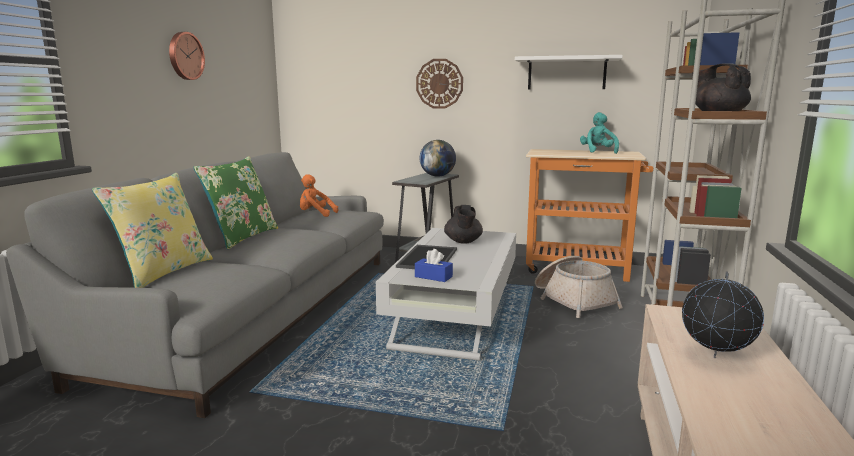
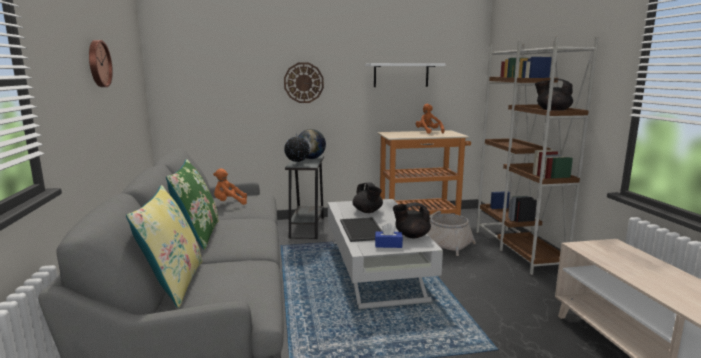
camera: 25 degrees left, 0 degrees up
turquoise plush toy [580,112,619,154] -> orange plush toy [416,104,444,134]
globe [682,271,764,358] -> globe moved to [284,133,310,162]
none -> black teapot [393,203,431,238]

